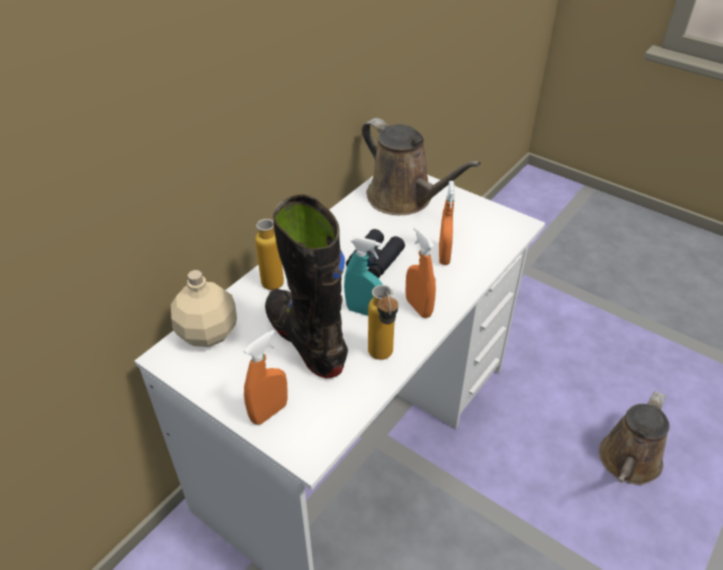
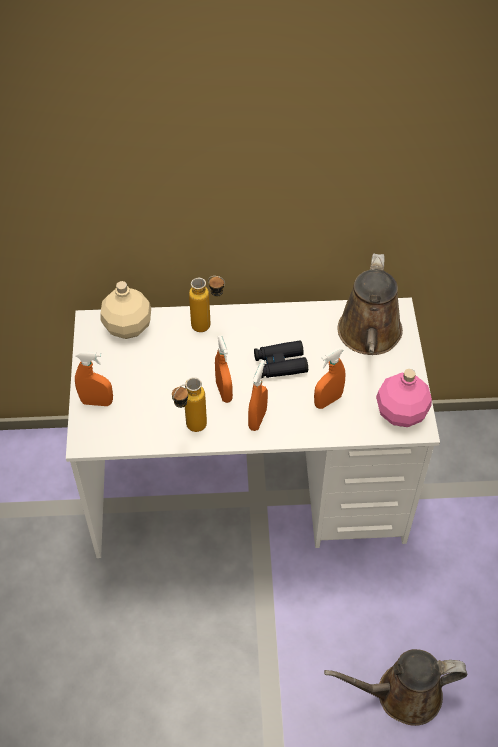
camera: 50 degrees right, 10 degrees up
black boot [265,194,348,379] -> none
turquoise spray bottle [344,236,383,316] -> orange spray bottle [215,335,233,403]
none -> pink bottle [376,369,432,427]

